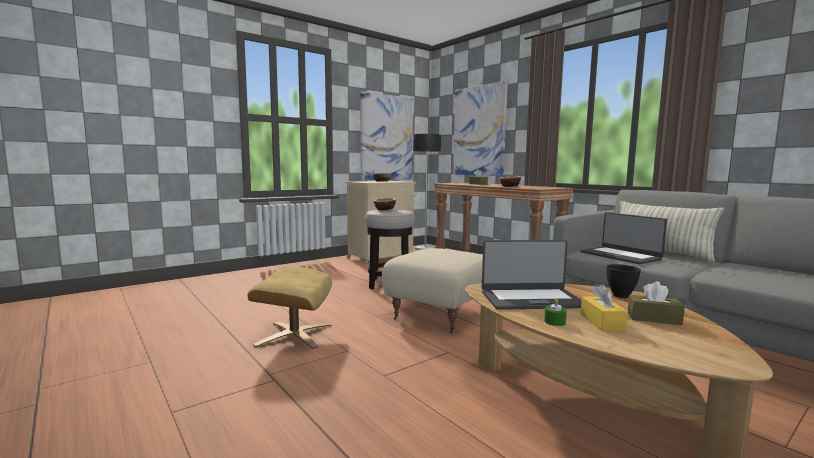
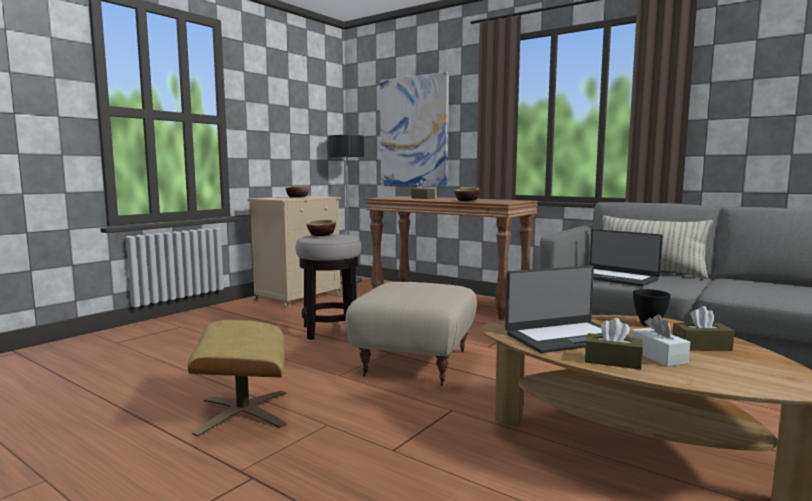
camera: 15 degrees left, 0 degrees up
picture [360,91,413,180] -> none
green candle [544,298,567,326] -> brown tissue box [585,318,643,370]
yellow tissue box [581,284,628,331] -> white tissue box [631,315,690,366]

